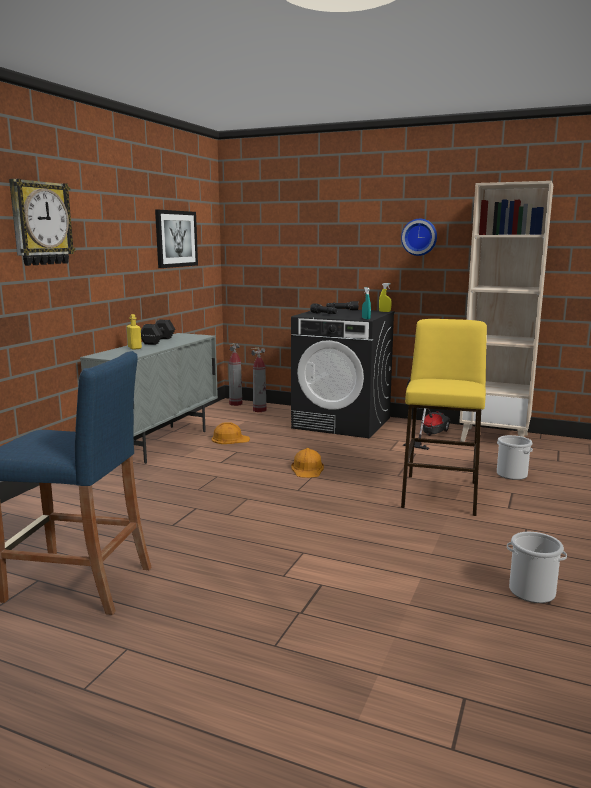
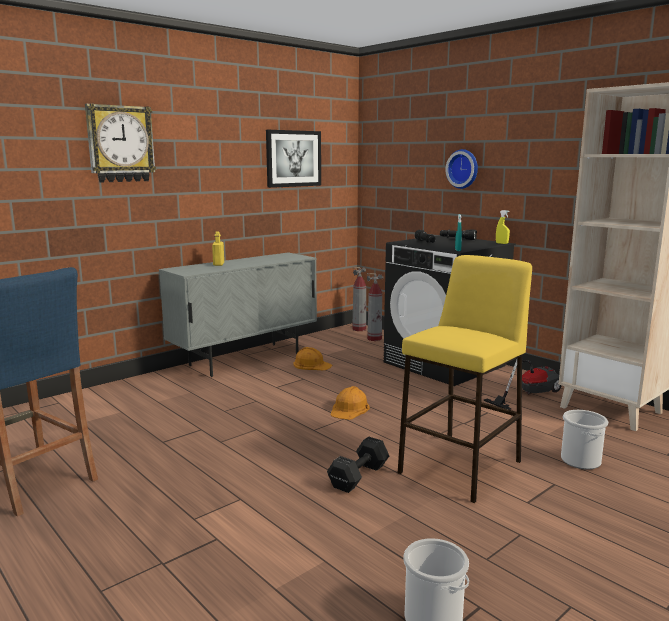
camera: 25 degrees right, 0 degrees up
black dumbbell [141,320,175,345] -> black dumbbell moved to [327,437,389,493]
wall clock [401,219,437,256] -> wall clock moved to [445,149,478,189]

